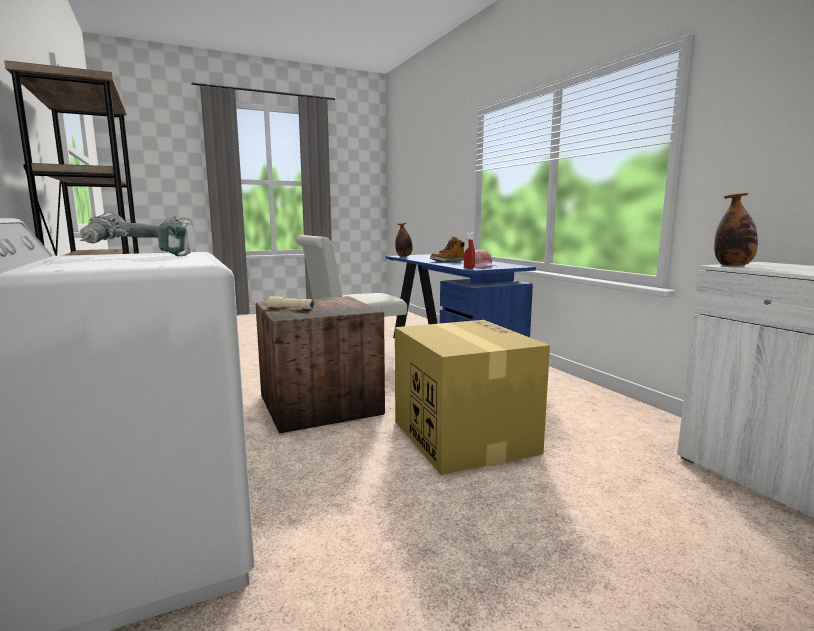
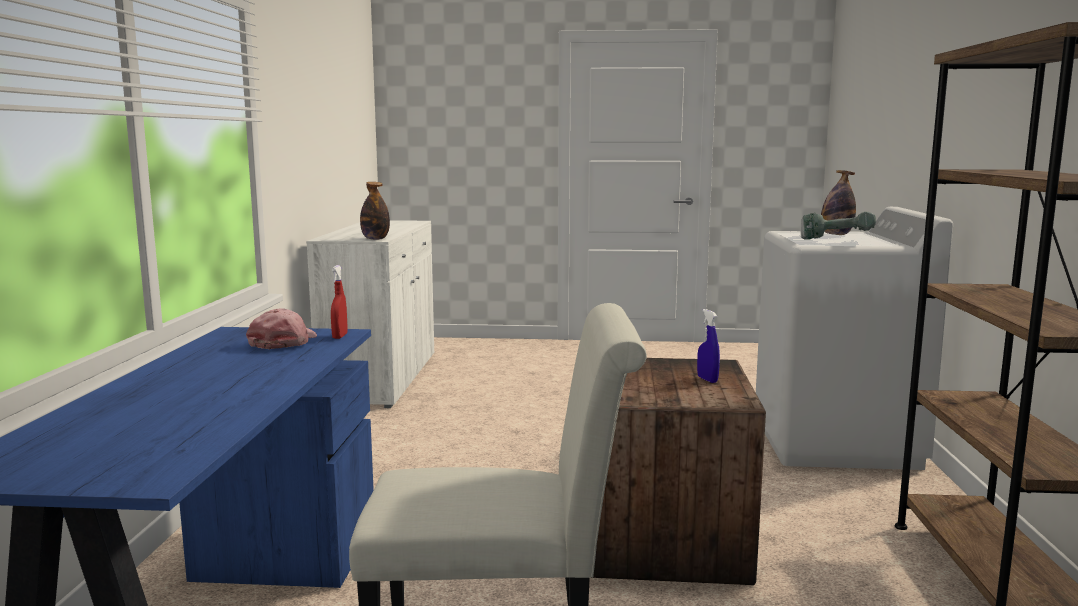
camera: 150 degrees left, 0 degrees up
beige flashlight [266,296,315,309] -> blue spray bottle [697,309,720,383]
bottle [395,222,413,257] -> bottle moved to [821,170,856,235]
cardboard box [395,320,550,475] -> none
boot [430,236,465,262] -> none

